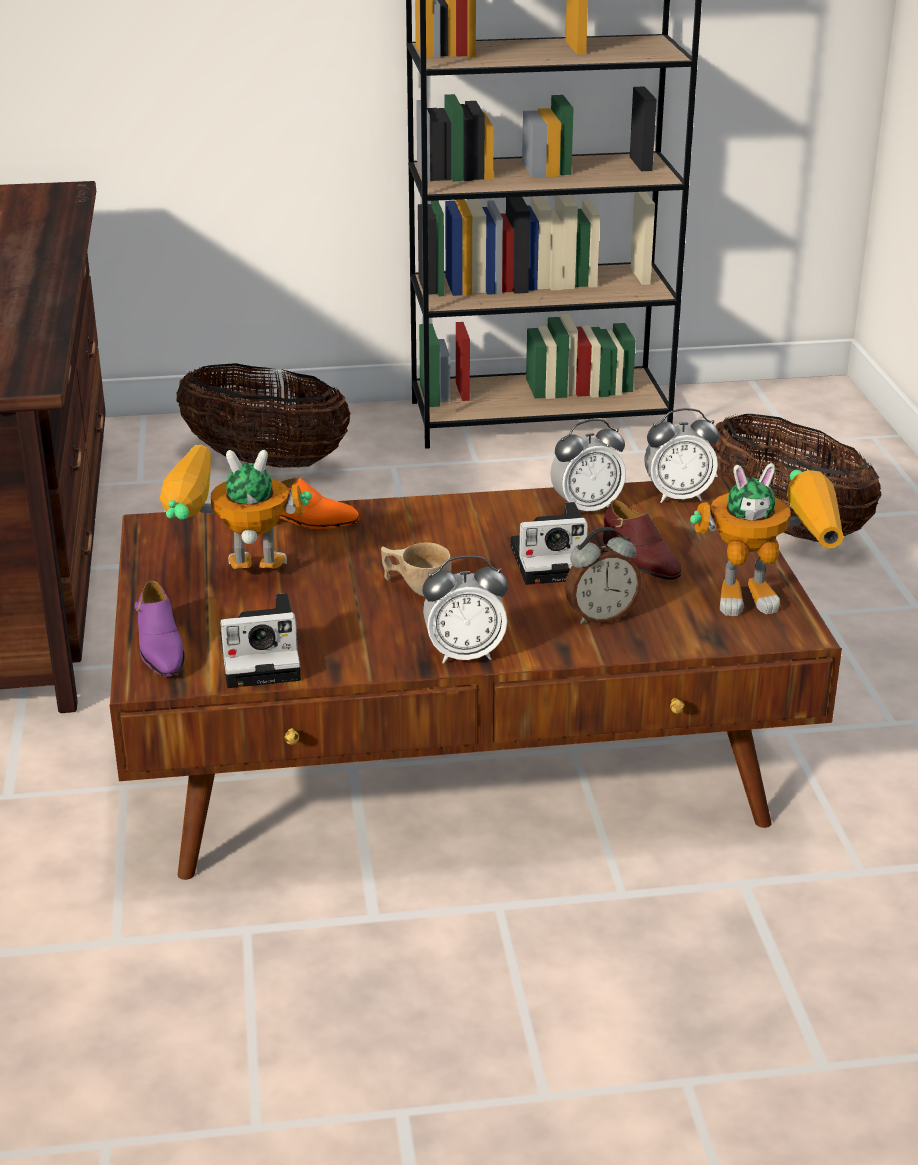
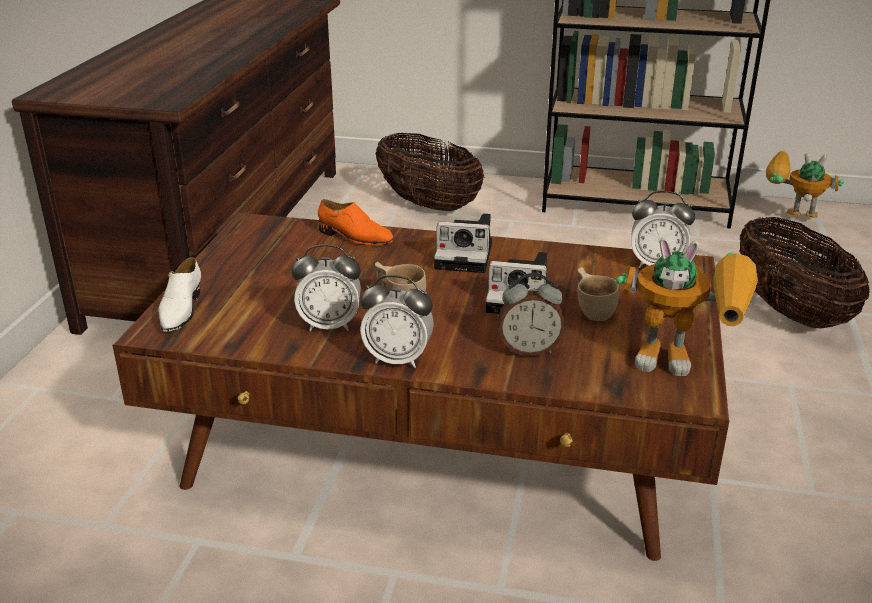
camera: 20 degrees right, 0 degrees up
purple shoe [134,580,185,677] -> white shoe [158,257,201,332]
toy robot [160,445,311,569] -> toy robot moved to [766,151,844,218]
camera [220,593,301,688] -> camera moved to [434,213,492,273]
alarm clock [550,419,626,511] -> alarm clock moved to [292,244,361,331]
brown shoe [603,500,682,580] -> beige cup [577,267,619,321]

